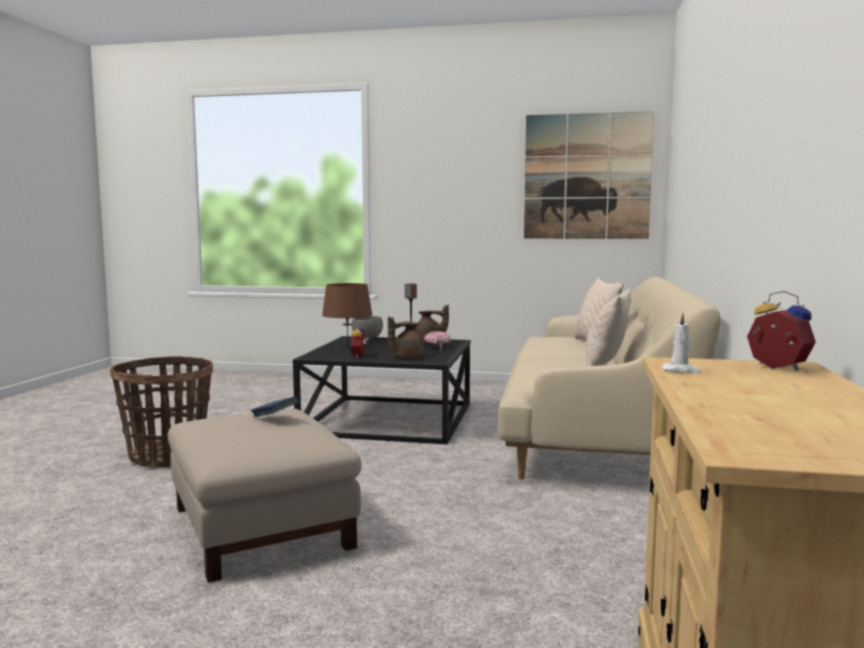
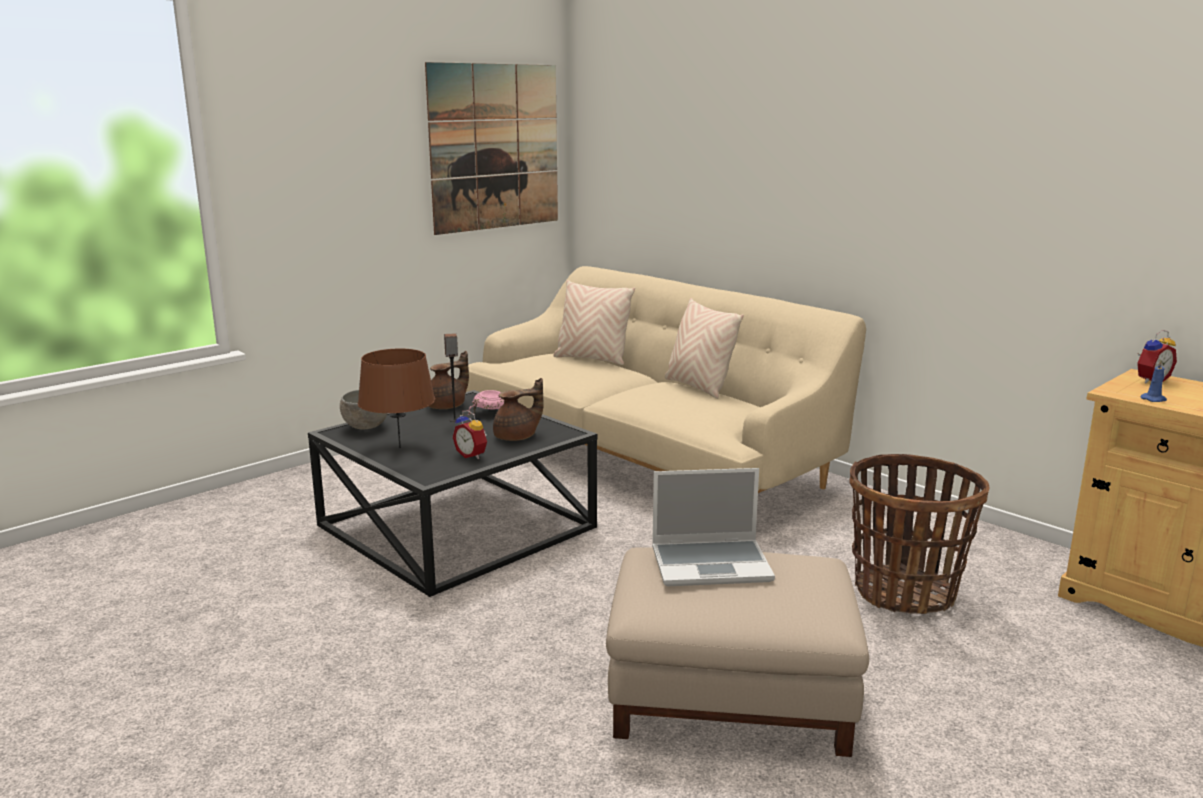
camera: 55 degrees left, 10 degrees up
basket [110,356,213,468] -> basket moved to [849,454,989,614]
blue book [251,396,298,417] -> laptop [652,468,775,586]
brown teapot [388,317,424,358] -> brown teapot turned 120 degrees counterclockwise [493,378,543,441]
white candle [662,313,701,374] -> blue candle [1140,360,1167,402]
alarm clock [747,290,816,371] -> alarm clock turned 150 degrees clockwise [1137,330,1177,383]

